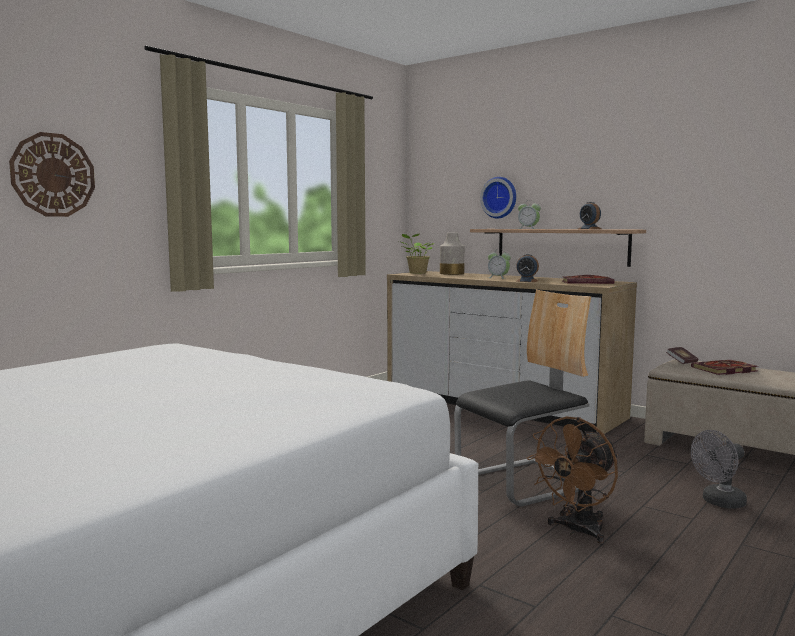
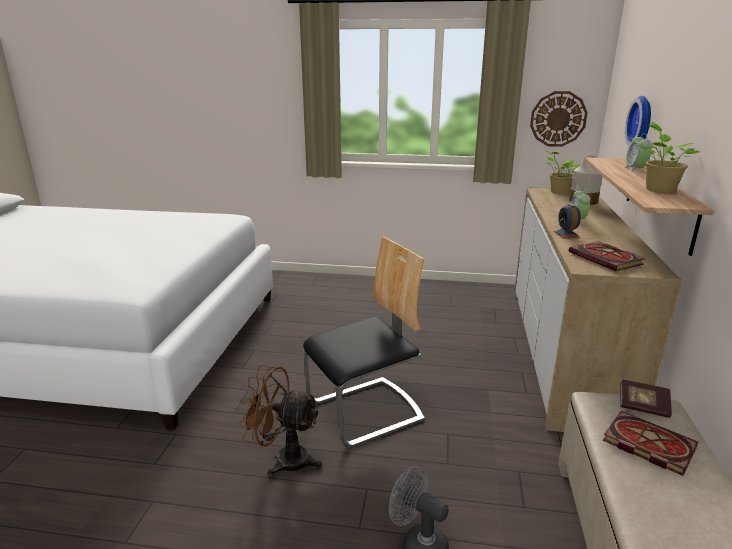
camera: 60 degrees right, 15 degrees up
wall clock [9,132,95,217] -> wall clock moved to [530,91,588,147]
chair [454,290,591,506] -> chair turned 60 degrees counterclockwise [302,237,425,447]
alarm clock [578,202,601,229] -> potted plant [645,122,699,193]

